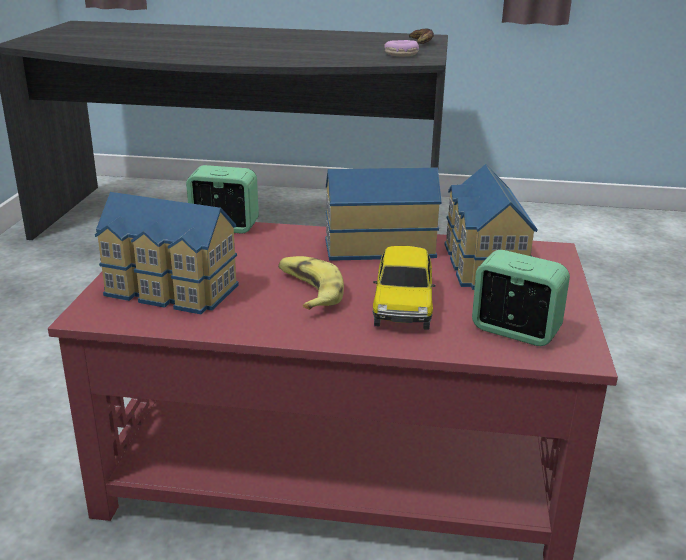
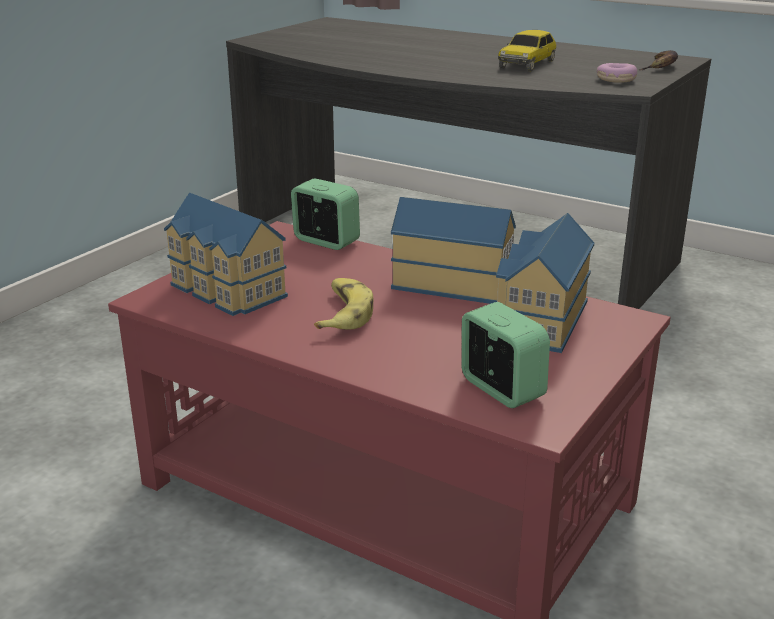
camera: 25 degrees right, 0 degrees up
toy car [373,246,436,330] -> toy car moved to [498,30,556,71]

